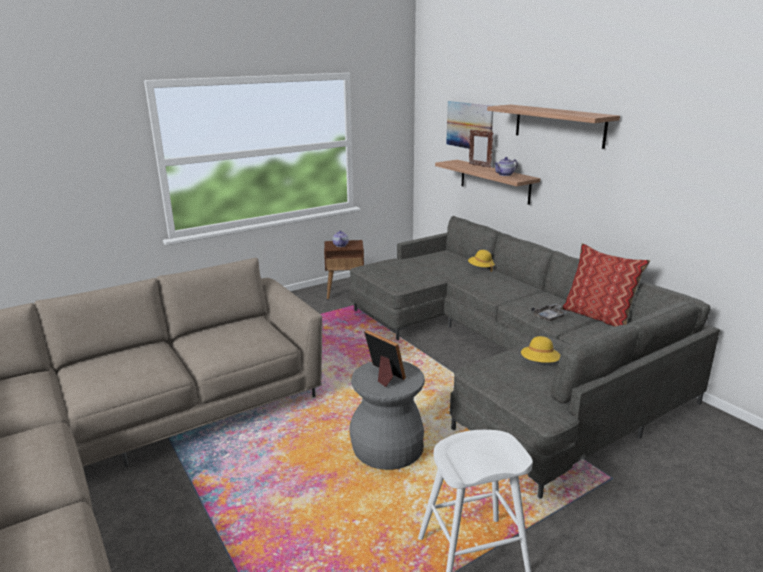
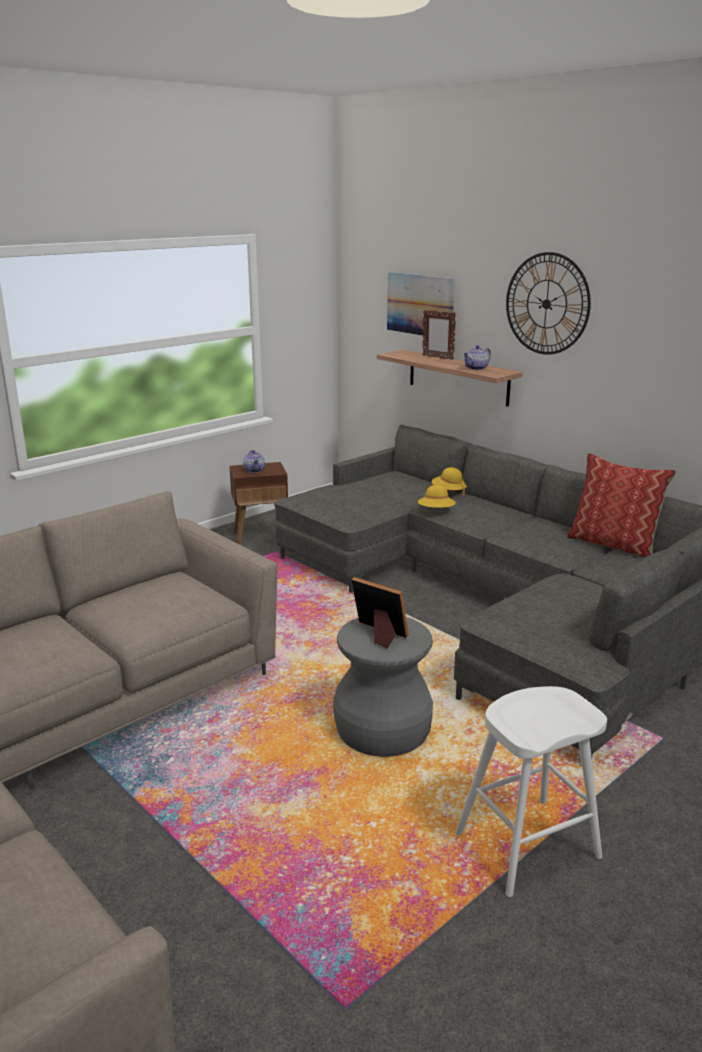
camera: 10 degrees left, 0 degrees up
shelf [487,105,620,149] -> wall clock [506,252,591,355]
yellow hat [521,336,561,363] -> yellow hat moved to [418,485,456,508]
grey tray [531,304,568,322] -> none

